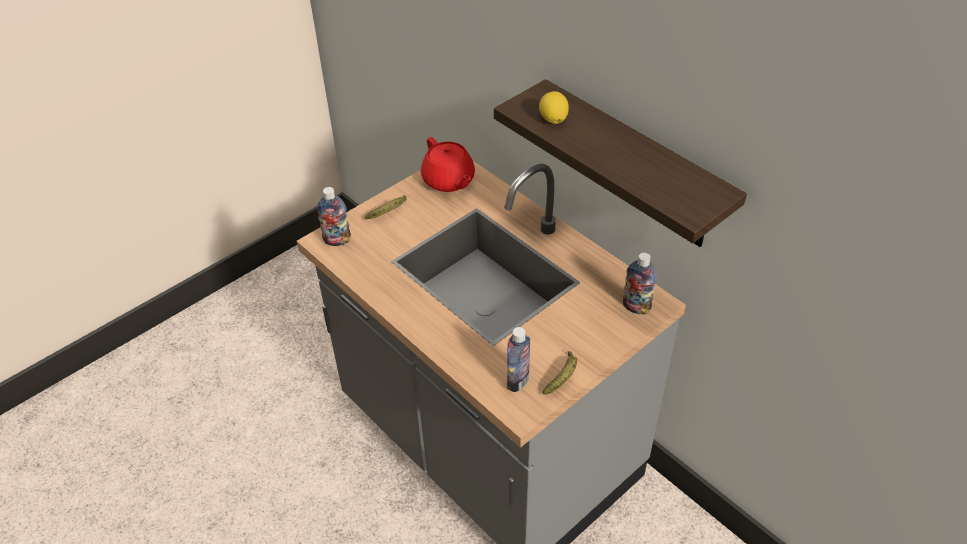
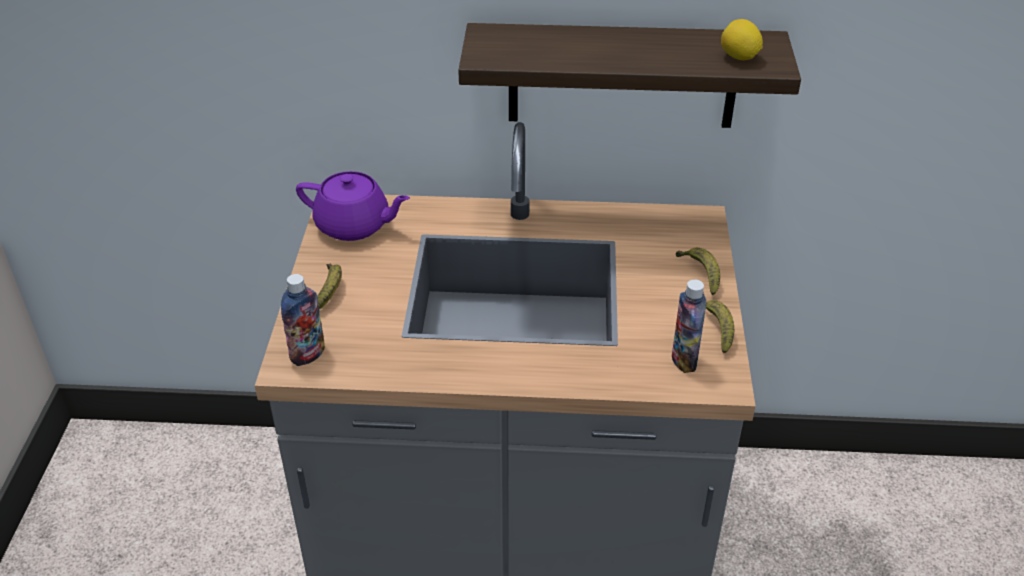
camera: 45 degrees left, 5 degrees down
red teapot [421,137,475,192] -> purple teapot [296,171,410,241]
lemon [539,91,569,124] -> lemon moved to [721,19,763,60]
bottle [623,253,656,315] -> none
none -> banana [676,247,720,295]

